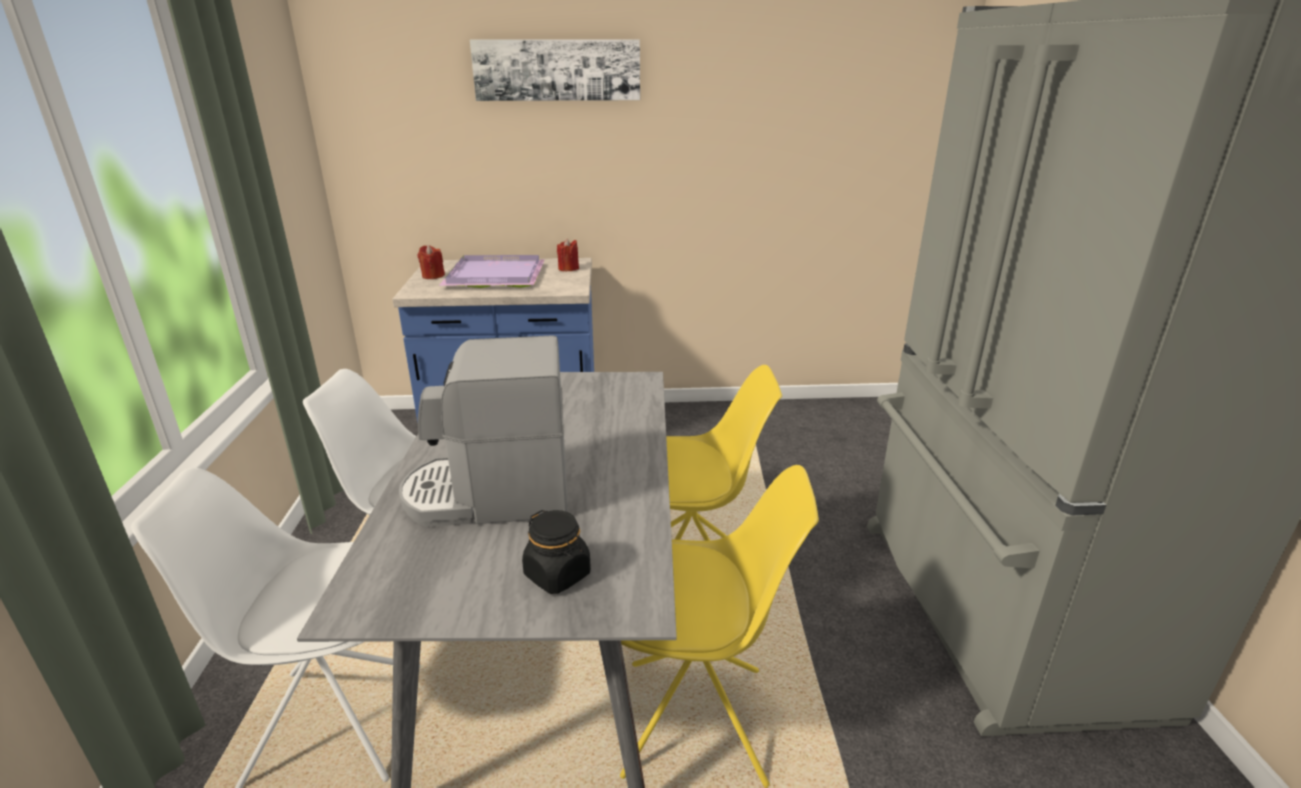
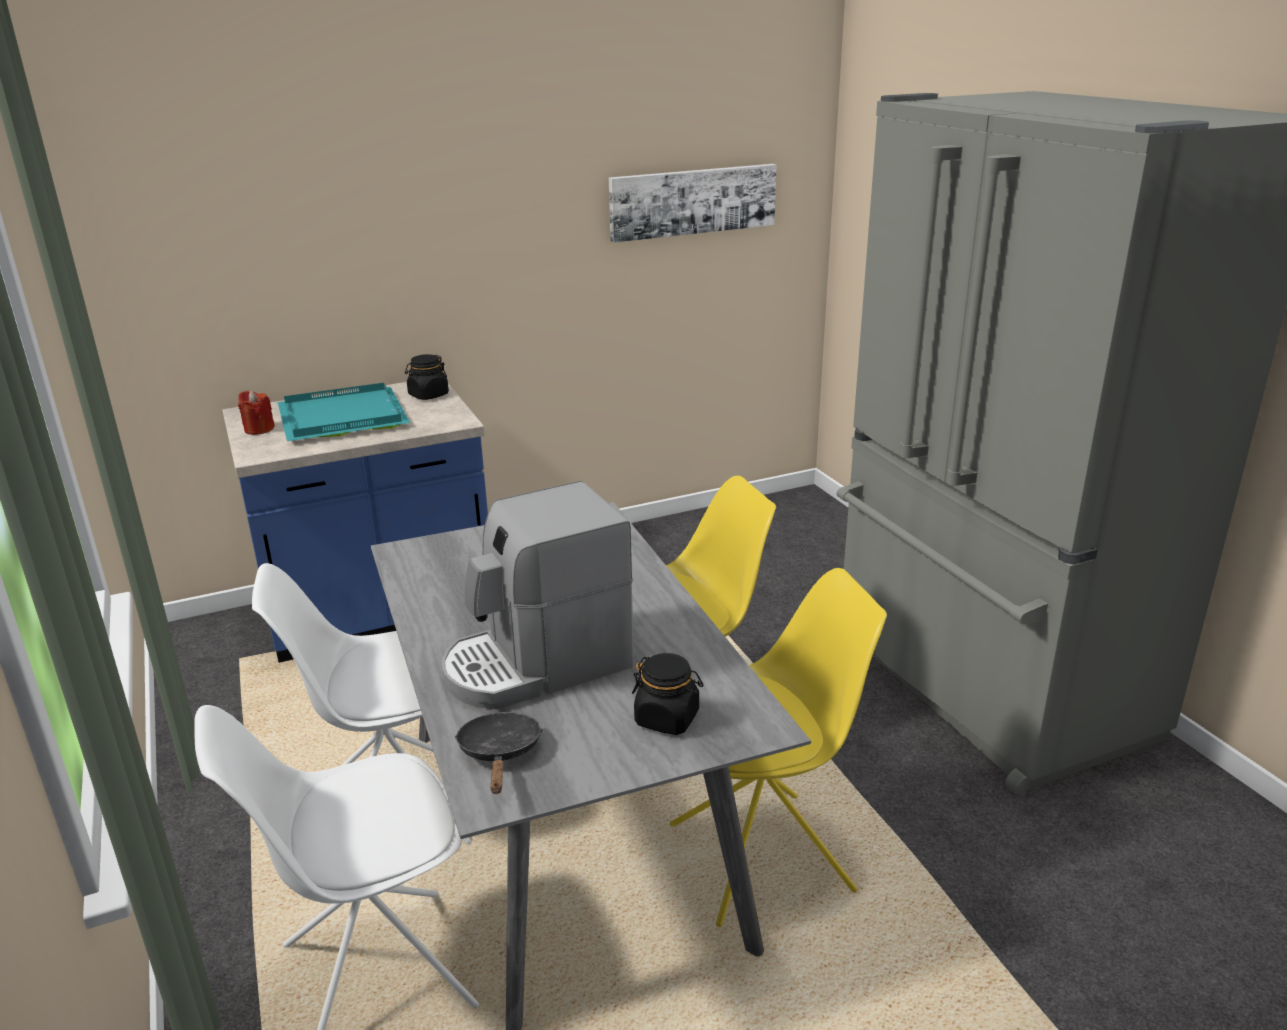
camera: 20 degrees left, 0 degrees up
purple tray [439,255,545,288] -> turquoise tray [278,383,410,441]
picture [470,39,640,101] -> picture moved to [609,164,777,243]
red candle [557,238,579,271] -> black jar [405,354,449,400]
none -> black frying pan [455,712,543,794]

